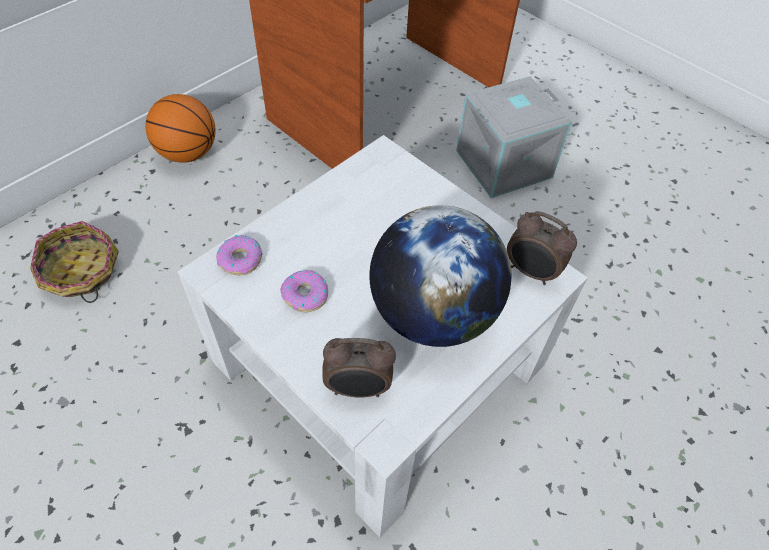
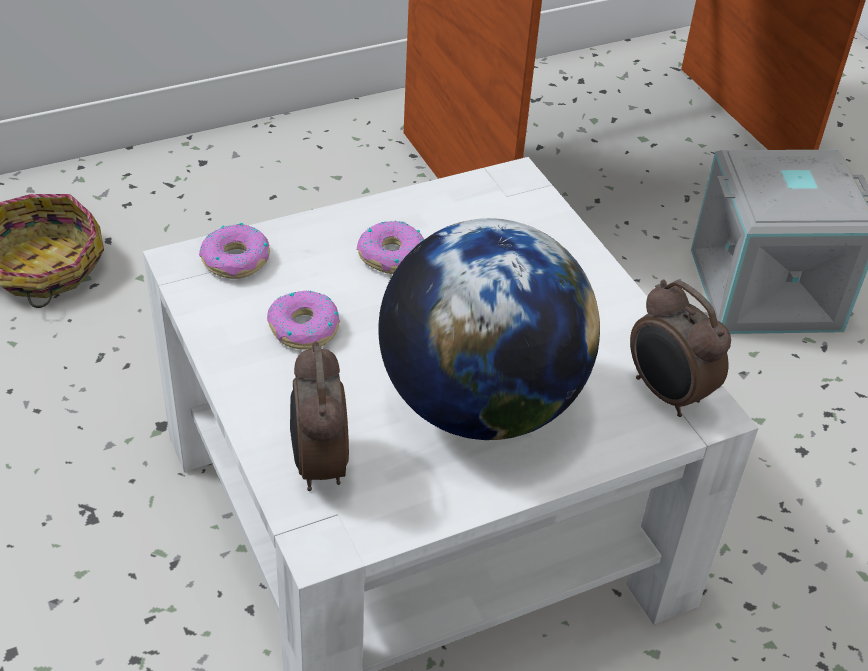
camera: 20 degrees right, 10 degrees down
basketball [145,94,216,163] -> none
alarm clock [322,338,396,398] -> alarm clock turned 60 degrees clockwise [290,341,349,491]
none -> donut [357,221,424,274]

